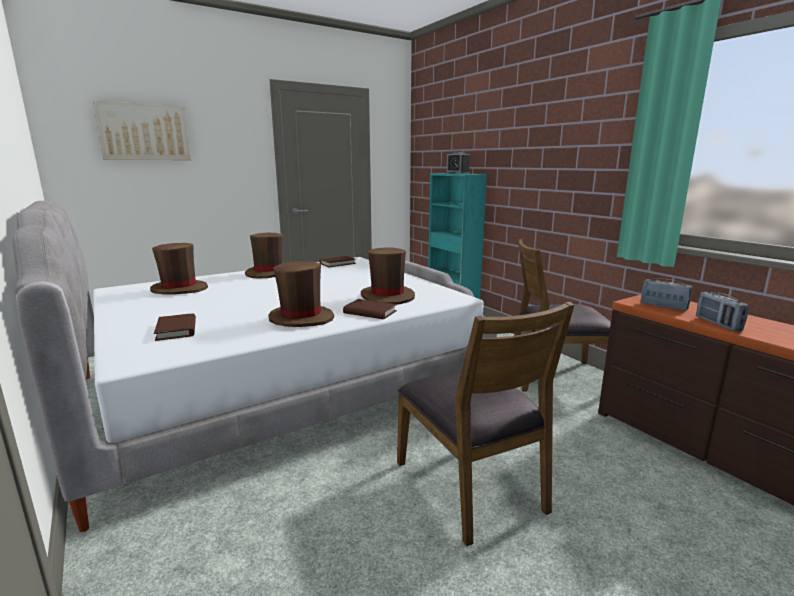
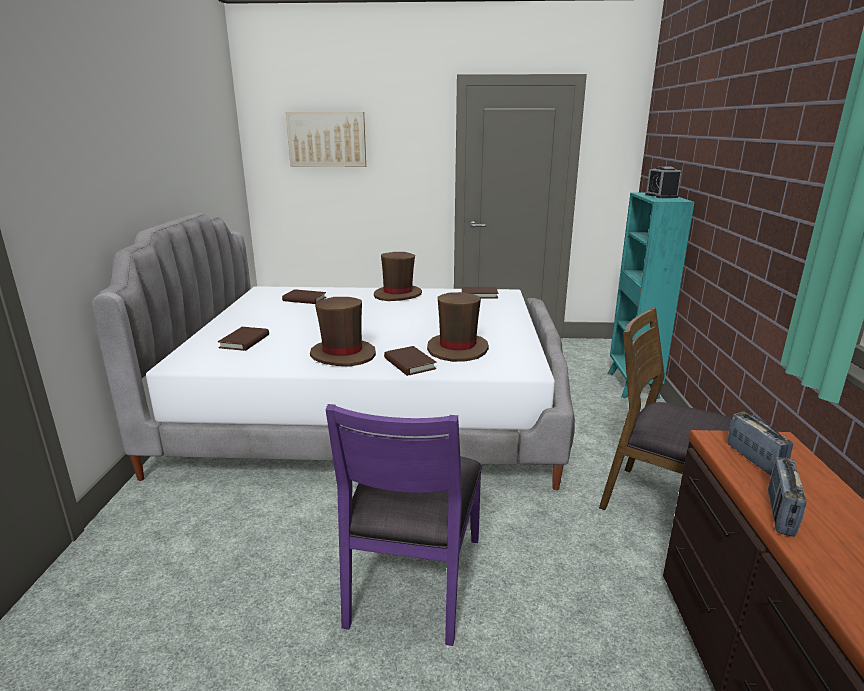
camera: 35 degrees right, 5 degrees up
brown hat [150,243,208,294] -> brown book [282,289,326,304]
brown chair [397,301,574,546] -> purple chair [325,404,482,646]

